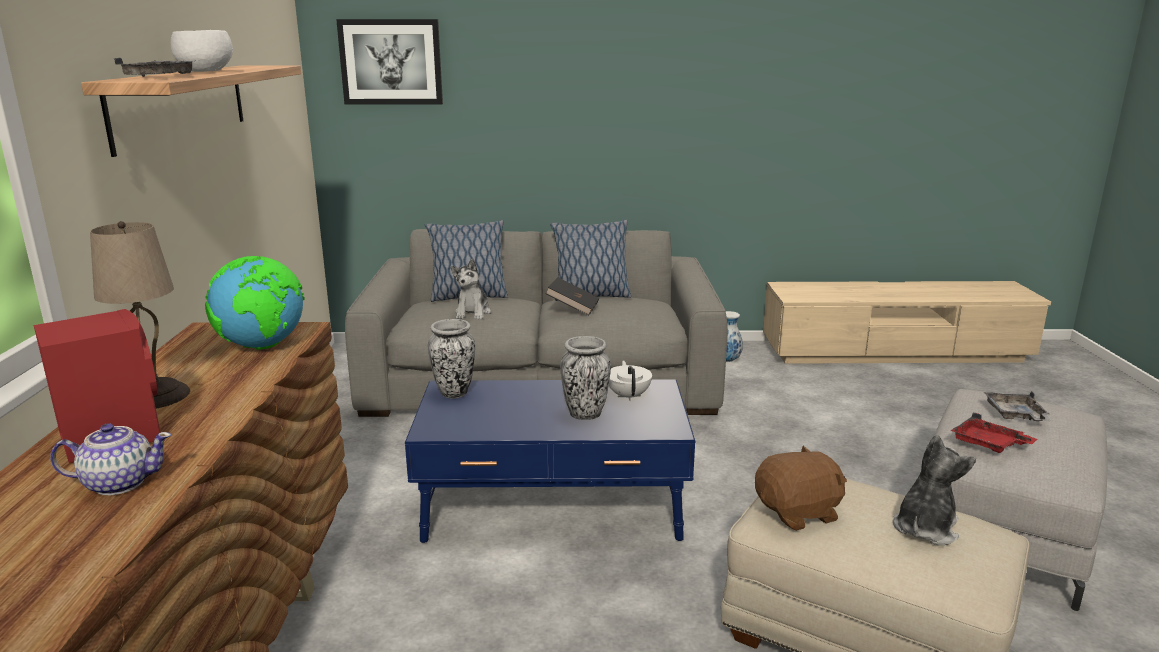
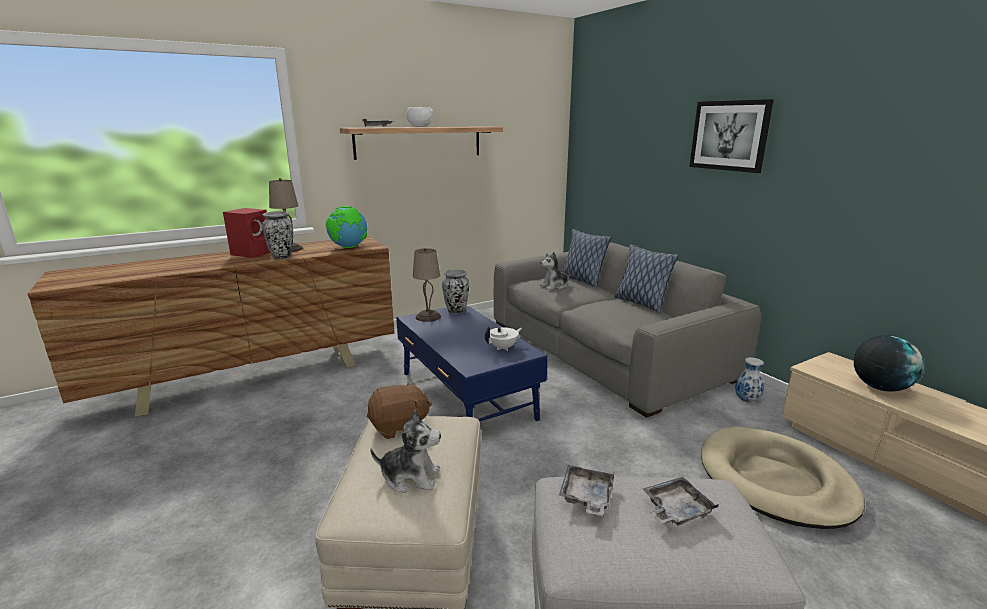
camera: 60 degrees right, 0 degrees up
teapot [50,423,171,495] -> none
picture [336,19,443,105] -> picture moved to [689,99,774,173]
black book [545,277,599,316] -> none
vase [560,336,611,420] -> vase moved to [262,211,293,259]
brown plush toy [755,445,847,531] -> brown plush toy turned 60 degrees counterclockwise [367,381,432,439]
red tray [950,412,1038,453] -> grey tray [559,465,615,516]
none -> beige table lamp [413,248,441,322]
none -> beige dog bed [701,426,865,529]
none -> globe [854,335,924,392]

